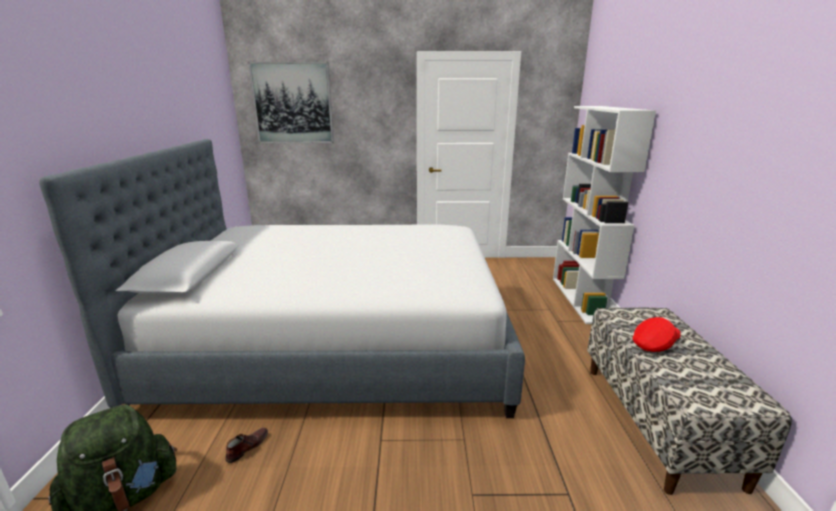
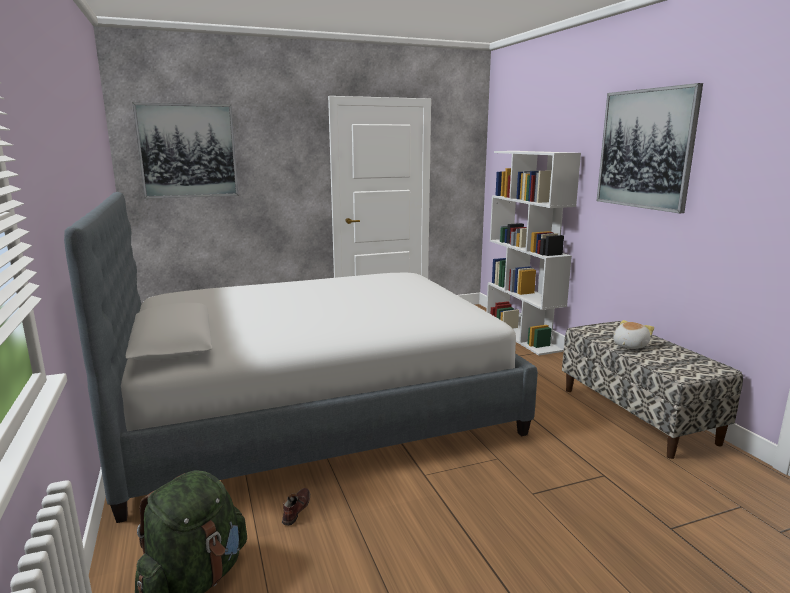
camera: 20 degrees left, 5 degrees down
red cap [632,317,681,352] -> plush toy [613,320,654,349]
none -> picture [597,83,703,213]

